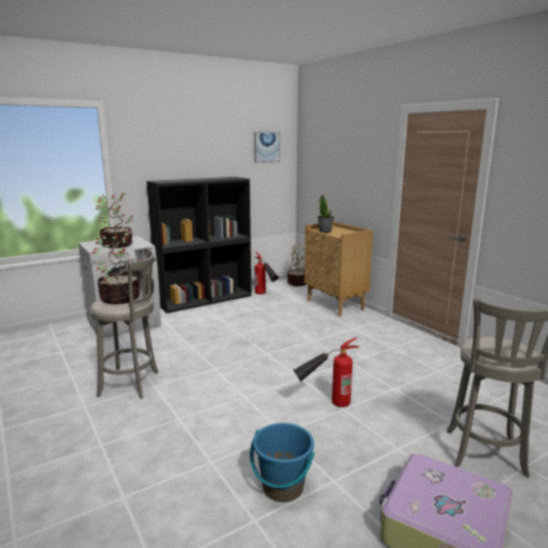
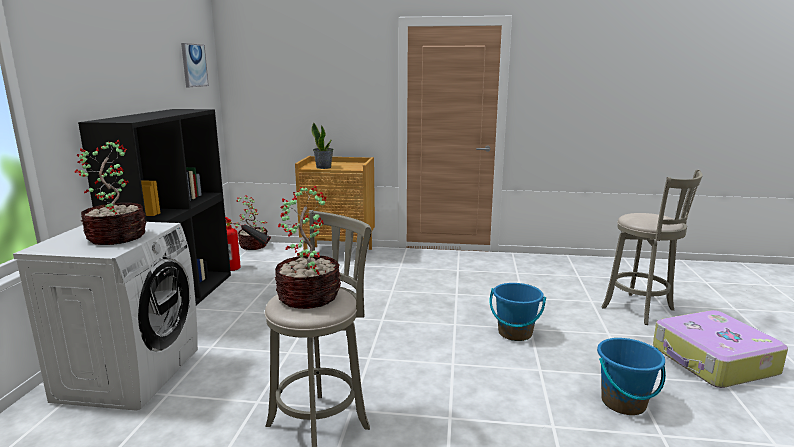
camera: 50 degrees left, 0 degrees up
fire extinguisher [293,337,359,407] -> blue bucket [490,283,546,341]

